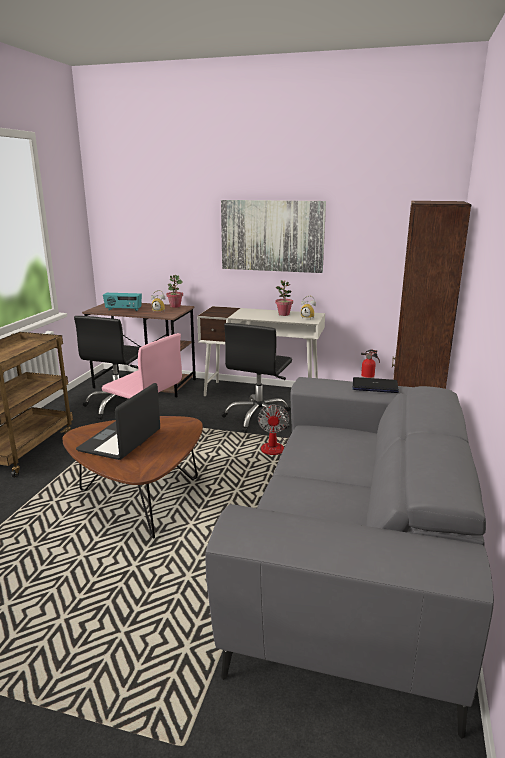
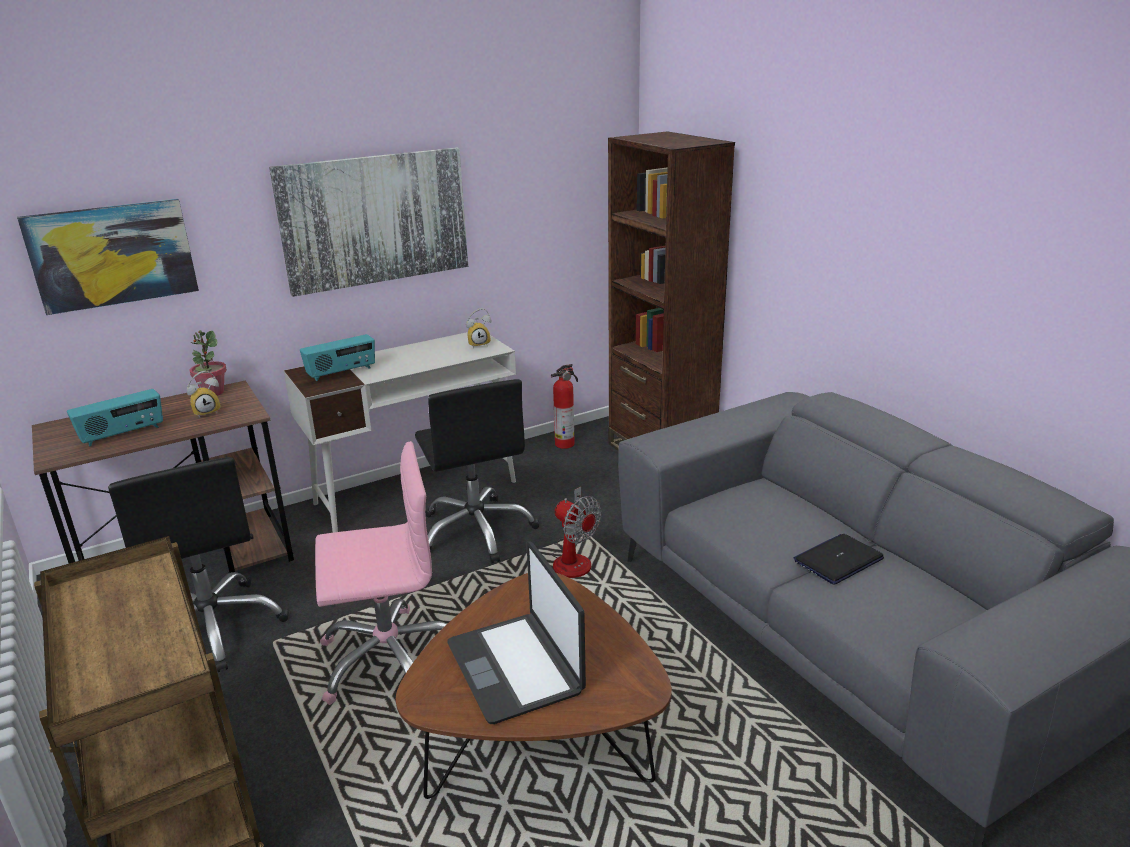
camera: 45 degrees left, 5 degrees up
potted plant [275,280,293,316] -> none
laptop [353,377,399,393] -> laptop moved to [794,534,884,585]
none -> picture [17,199,199,315]
none -> radio [300,334,375,381]

